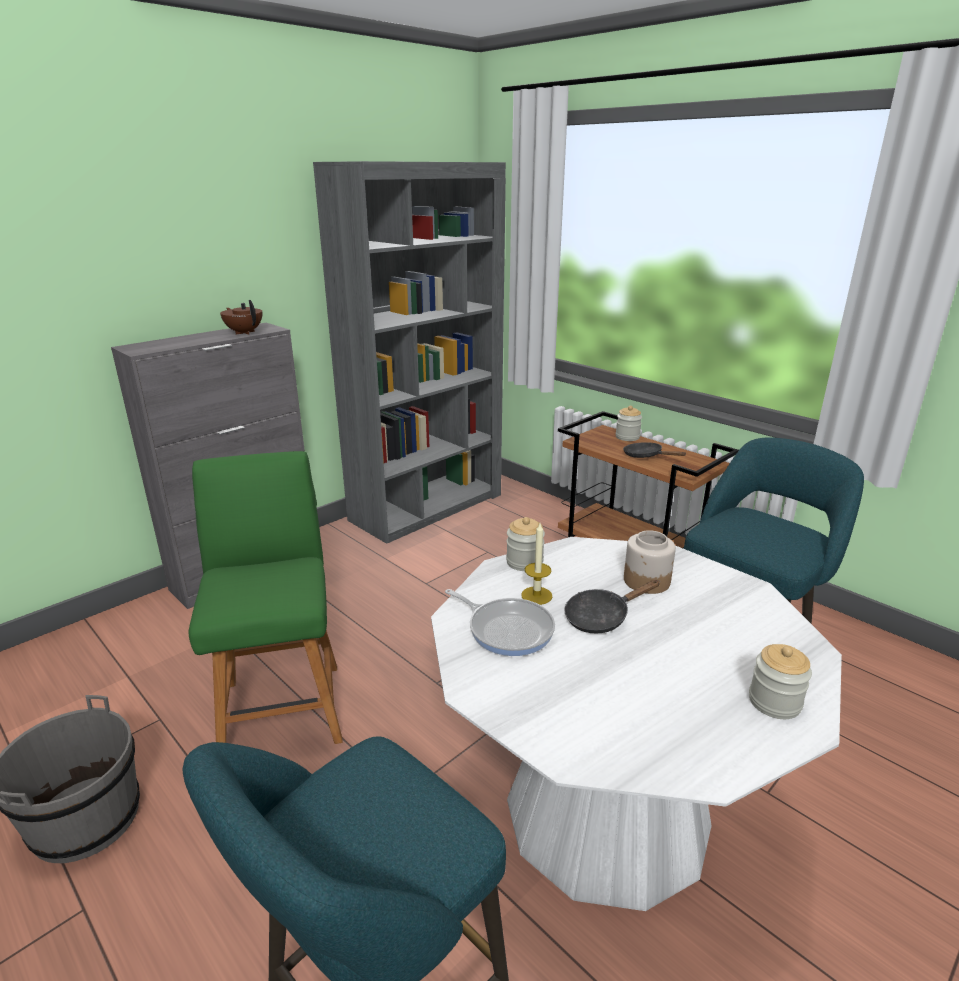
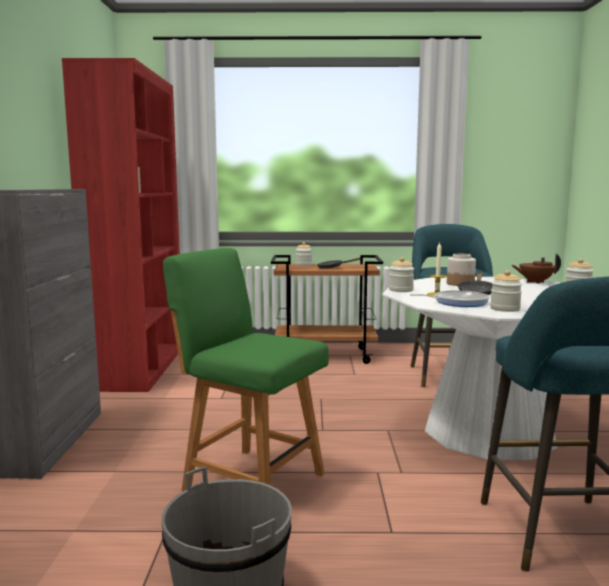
camera: 45 degrees left, 15 degrees down
brown teapot [220,300,262,335] -> brown teapot moved to [511,254,561,284]
grey bookcase [313,161,506,544] -> red bookcase [62,58,180,392]
none -> jar [490,270,522,312]

